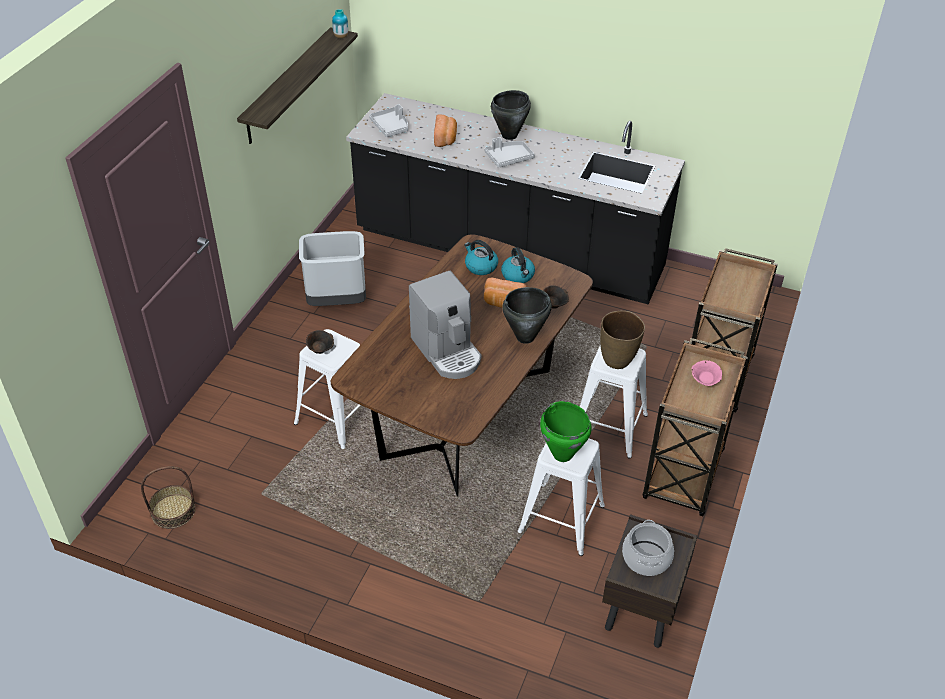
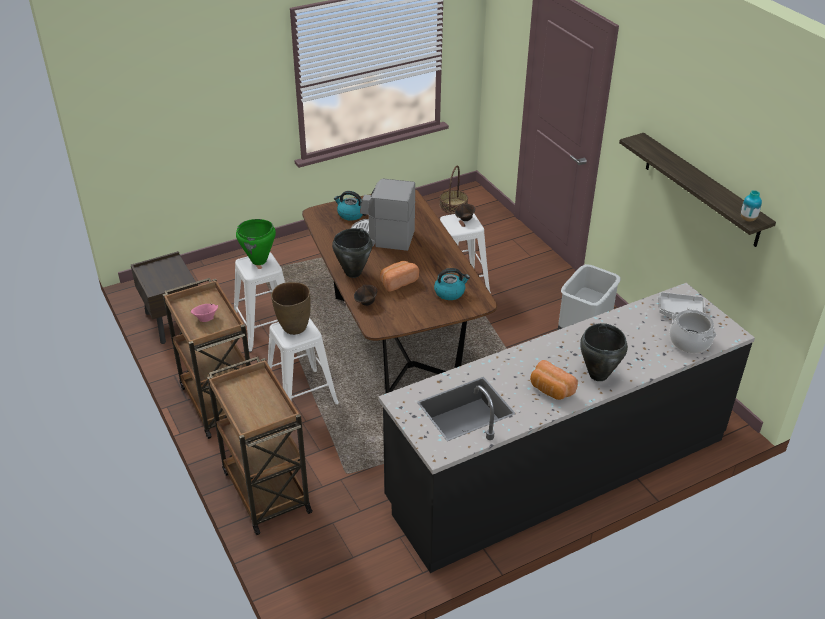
camera: 130 degrees right, 5 degrees down
bread [434,114,457,147] -> bread moved to [530,360,578,400]
grey tray [485,137,535,168] -> none
kettle [501,247,535,283] -> kettle moved to [334,191,363,221]
cooking pot [622,520,674,576] -> cooking pot moved to [669,310,716,353]

